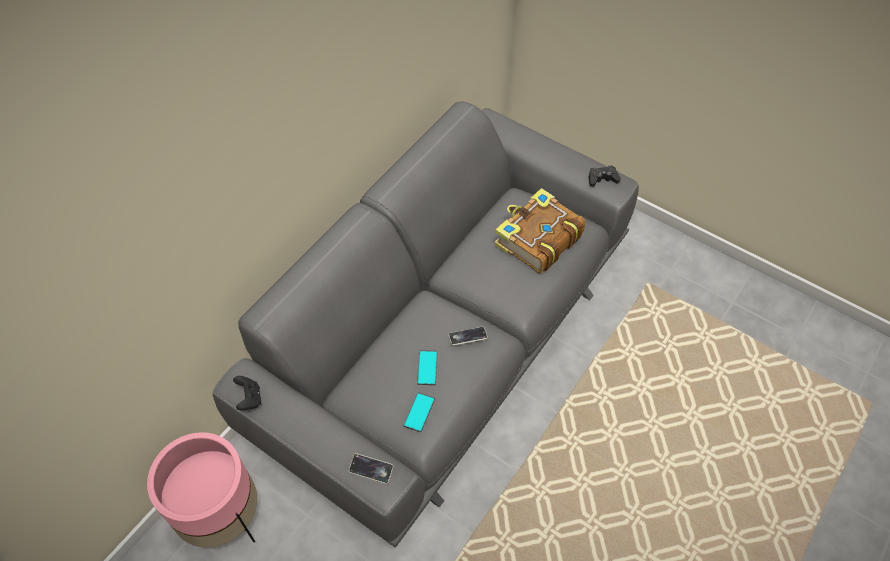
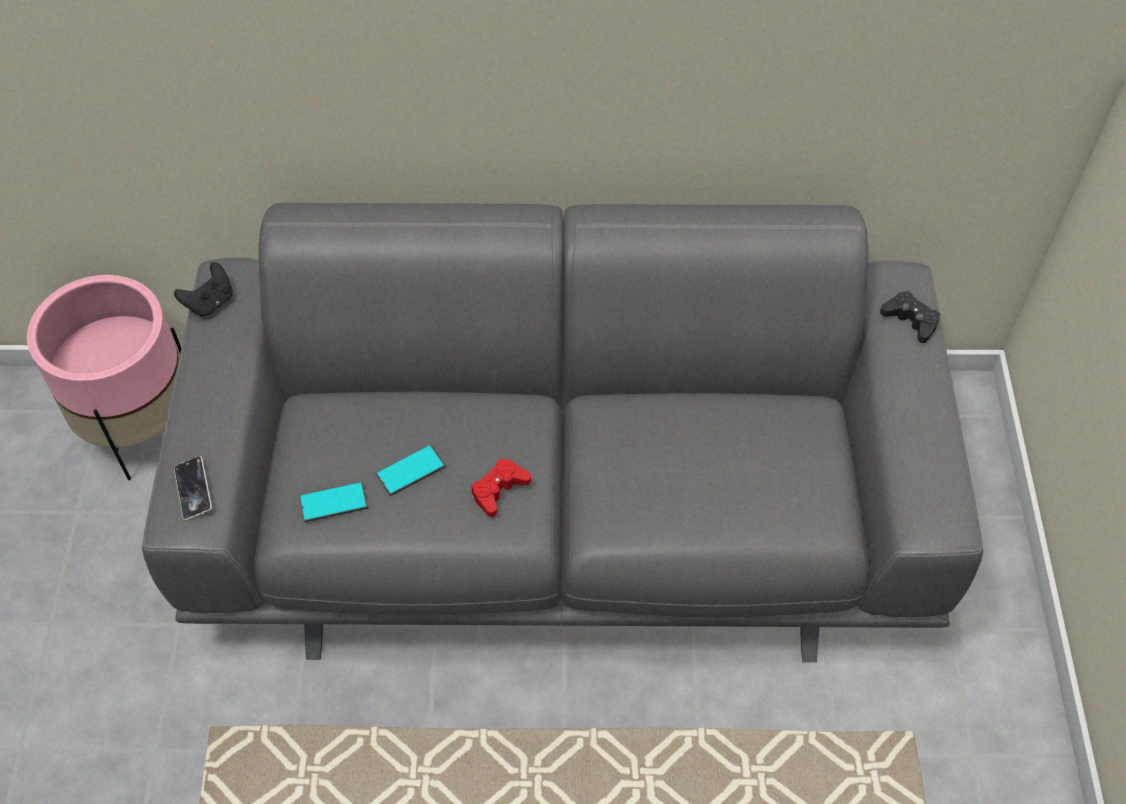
camera: 55 degrees right, 0 degrees up
phone [449,327,488,346] -> red game controller [471,459,531,517]
book [494,188,586,274] -> none
black game controller [588,165,621,187] -> black game controller moved to [880,291,940,343]

